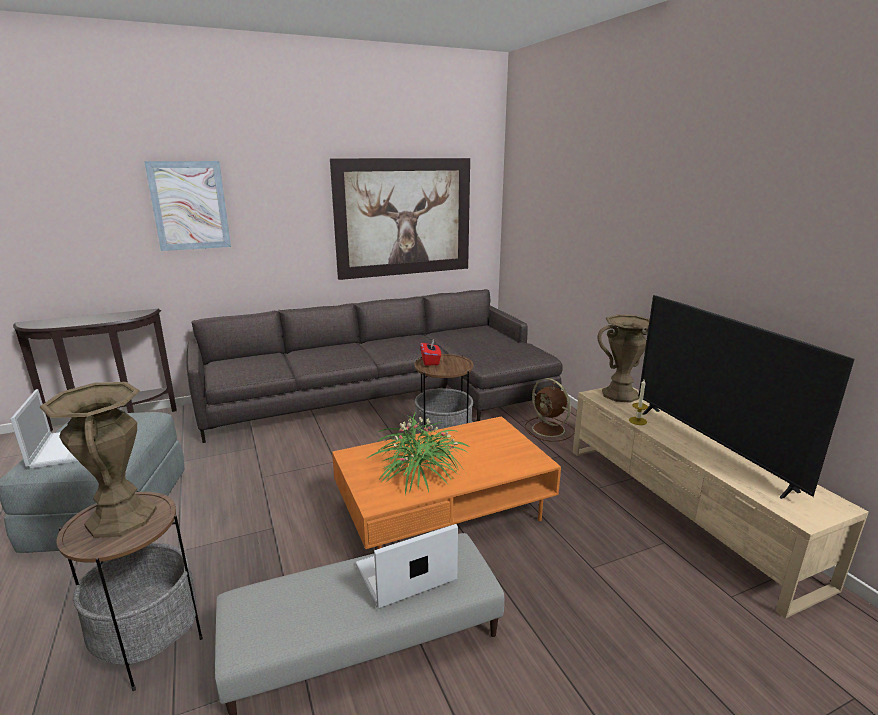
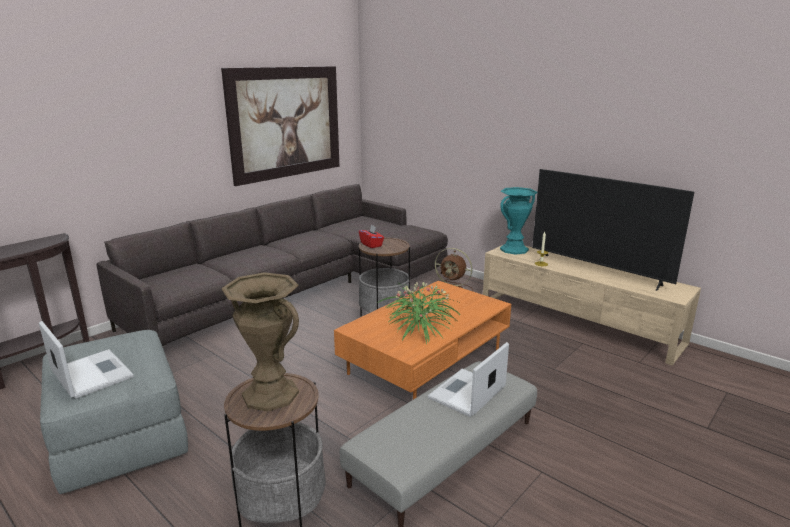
camera: 25 degrees left, 0 degrees up
picture [144,161,231,251] -> none
brown vase [598,314,650,403] -> turquoise vase [500,187,538,255]

